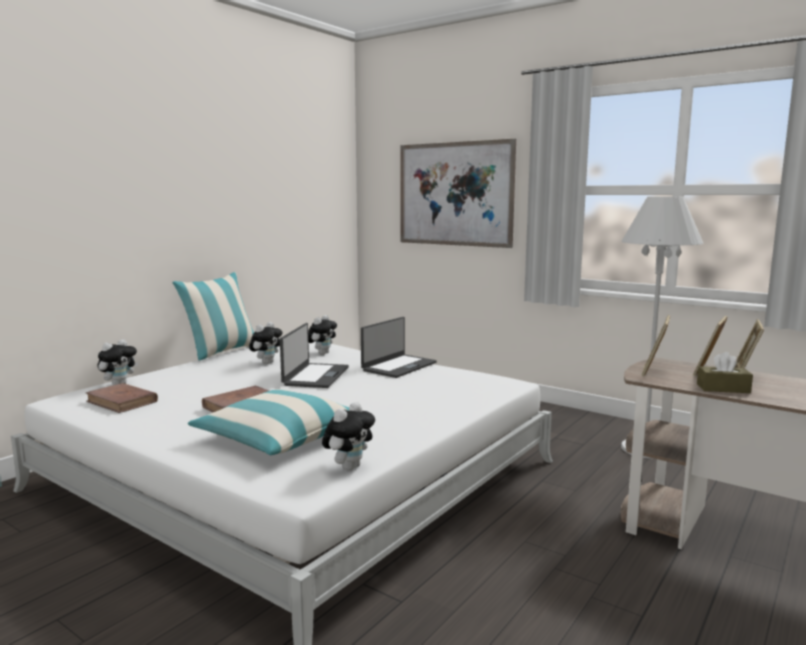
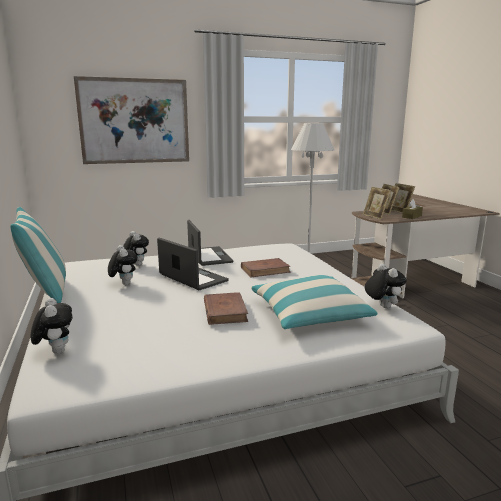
camera: 55 degrees left, 5 degrees up
brown book [85,383,158,413] -> brown book moved to [241,258,291,277]

